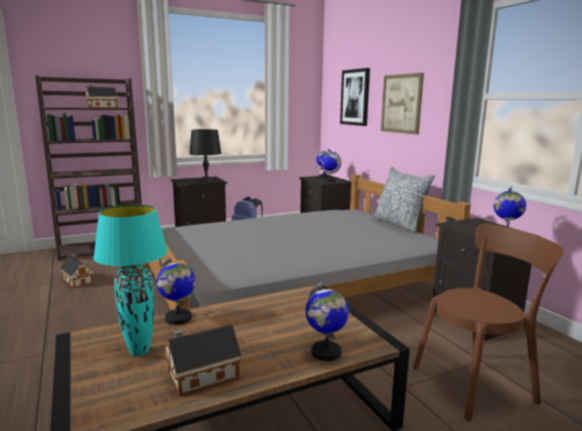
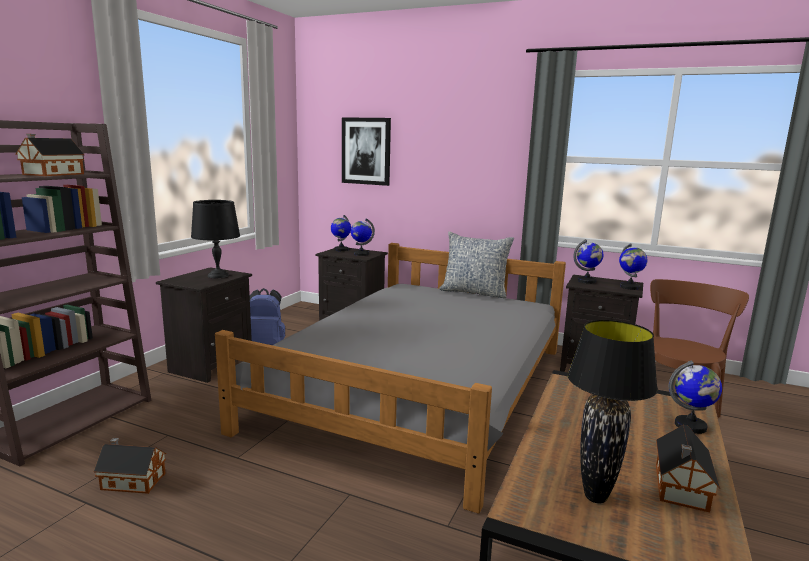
camera: 40 degrees left, 0 degrees up
turquoise table lamp [93,204,168,357] -> black table lamp [567,320,658,503]
globe [156,257,195,325] -> globe moved to [573,239,603,284]
picture [381,73,424,135] -> none

